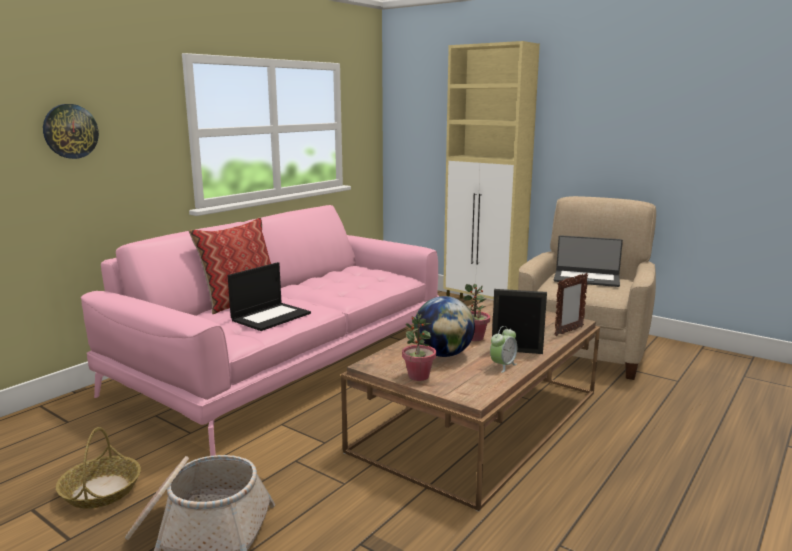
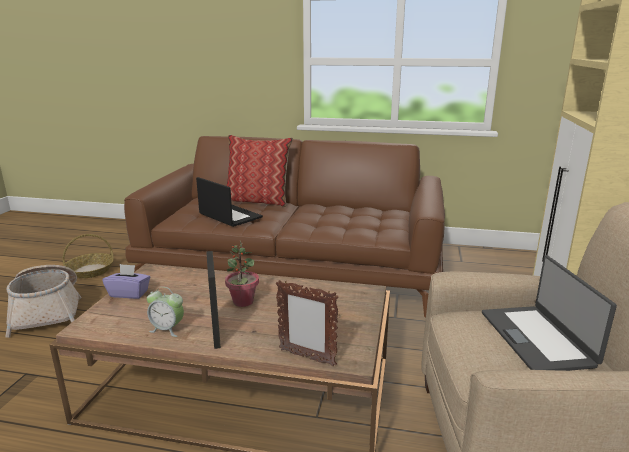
camera: 65 degrees right, 5 degrees up
wall clock [43,104,99,159] -> none
pink sofa [81,205,439,456] -> brown sofa [124,136,445,318]
laptop [228,262,311,331] -> laptop turned 150 degrees counterclockwise [196,177,263,227]
potted plant [402,312,436,381] -> purple tissue box [103,264,150,299]
globe [414,296,475,357] -> none

